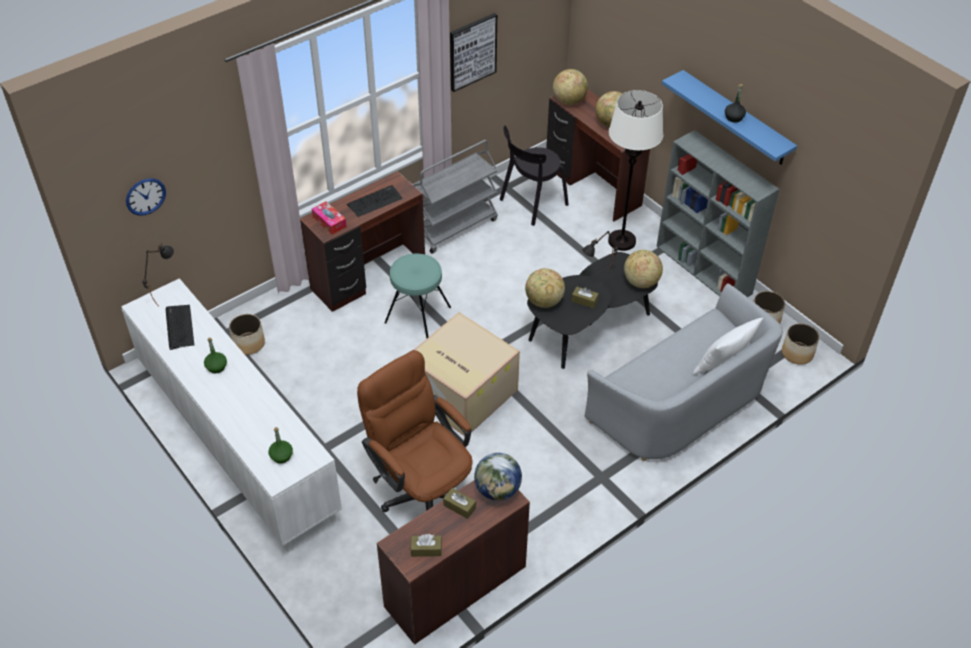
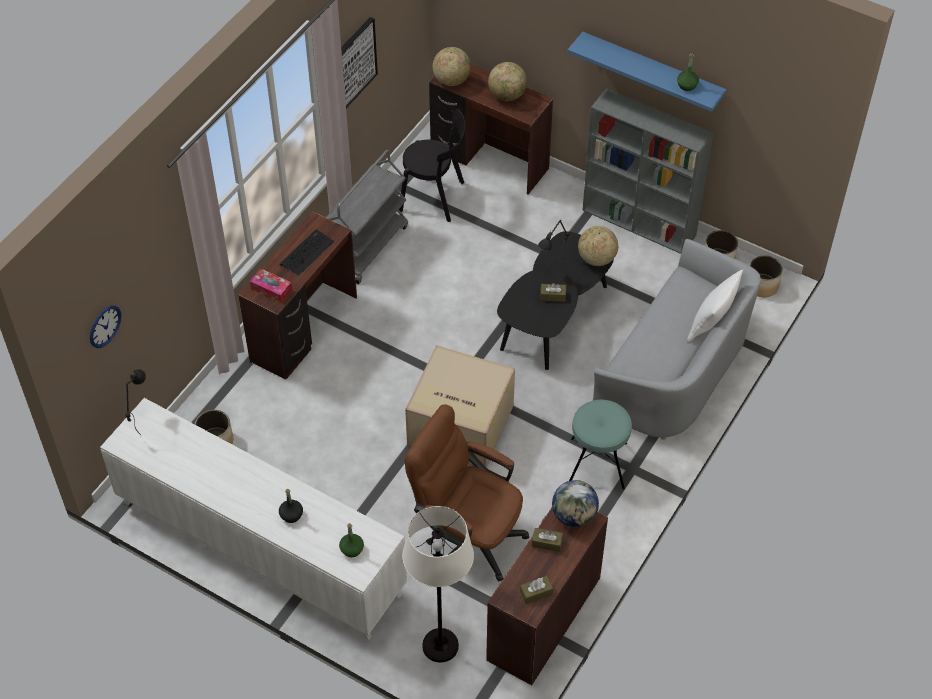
camera: 20 degrees left, 5 degrees up
keyboard [166,305,194,350] -> none
green bottle [204,338,227,373] -> green bottle moved to [677,54,699,91]
turquoise stool [384,253,451,339] -> turquoise stool moved to [569,400,632,490]
black chair [500,126,569,226] -> black chair turned 105 degrees counterclockwise [399,109,465,222]
globe [525,268,565,308] -> none
white floor lamp [608,90,663,251] -> white floor lamp moved to [402,506,474,662]
black bottle [725,84,746,123] -> black bottle moved to [279,489,303,523]

